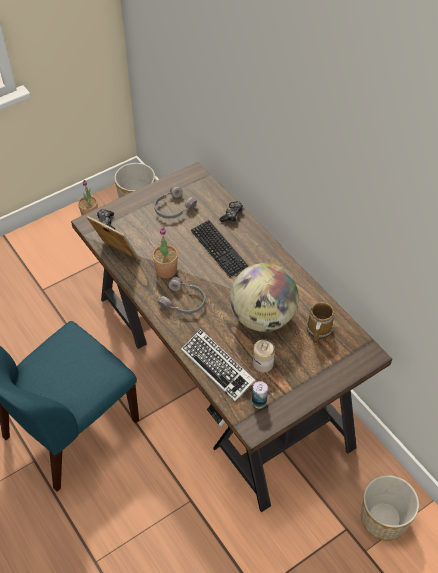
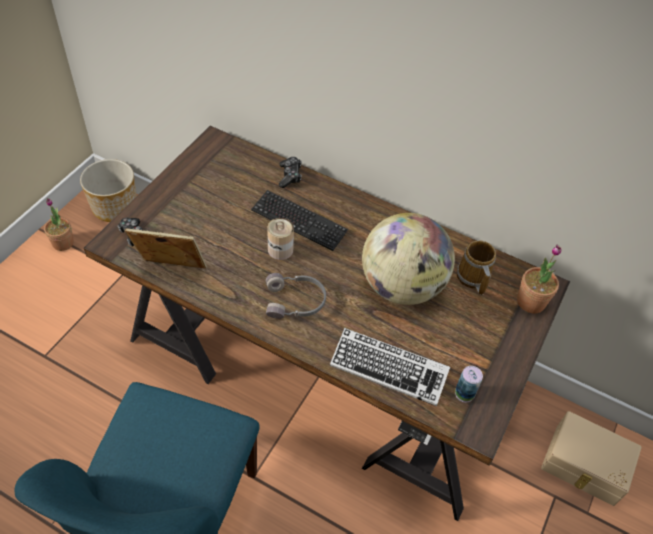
camera: 30 degrees left, 0 degrees up
potted plant [152,227,178,278] -> potted plant moved to [517,245,562,313]
grey headphones [154,185,197,218] -> none
can [253,339,275,373] -> can moved to [268,218,294,260]
planter [361,475,419,541] -> beige storage box [541,411,642,506]

